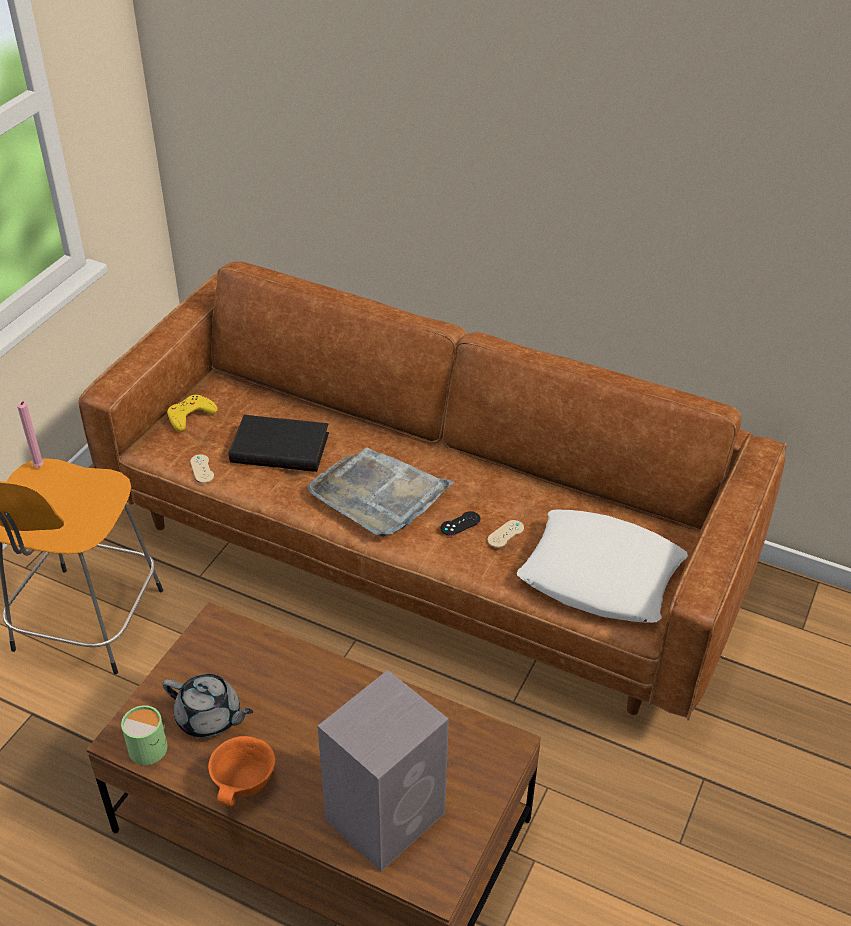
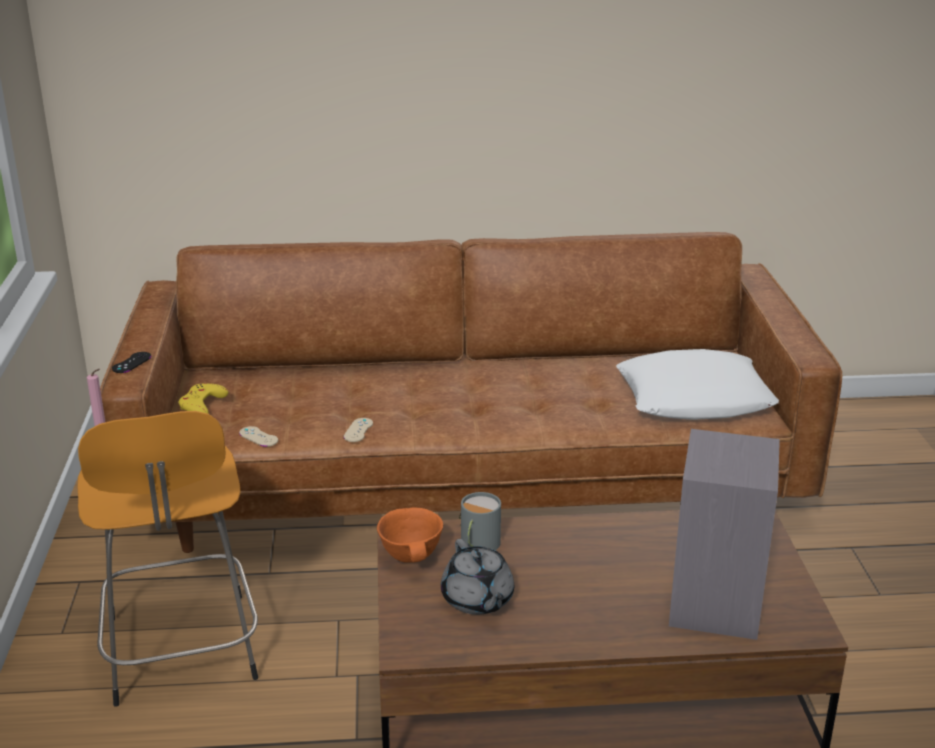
camera: 30 degrees left, 15 degrees down
green mug [121,705,167,765] -> none
grey teapot [163,674,253,738] -> grey teapot turned 75 degrees clockwise [441,539,514,615]
orange bowl [208,736,276,806] -> orange bowl moved to [377,507,443,563]
black book [229,415,329,472] -> none
grey tray [308,447,455,537] -> none
black game controller [440,511,480,536] -> black game controller moved to [112,352,151,373]
beige game controller [487,520,524,548] -> beige game controller moved to [344,418,373,442]
none -> grey mug [459,492,501,550]

